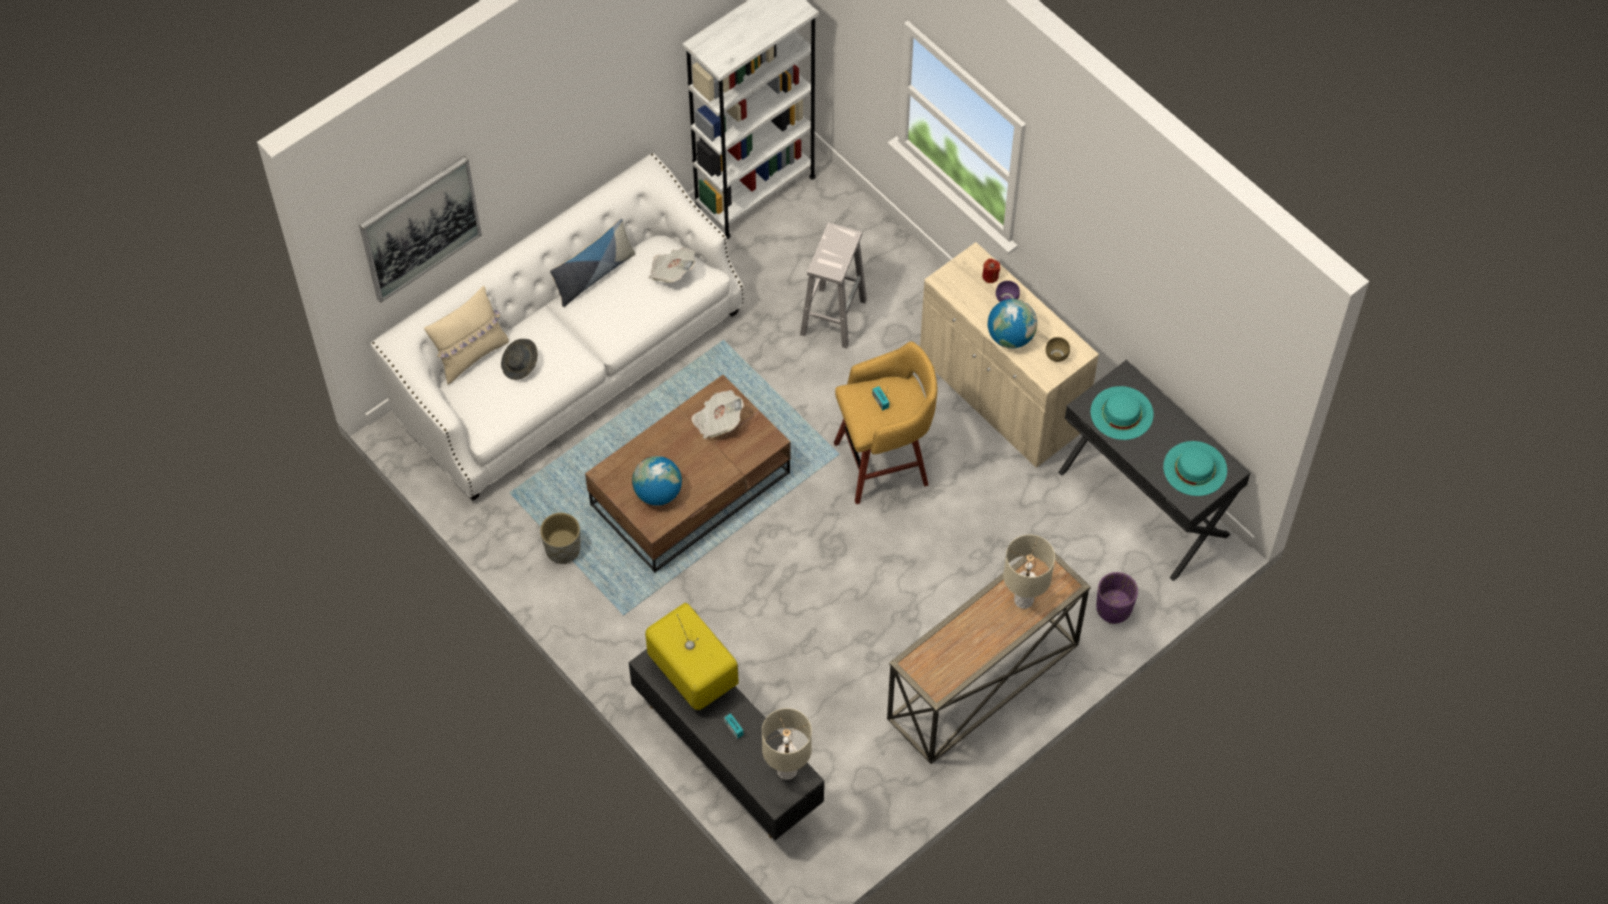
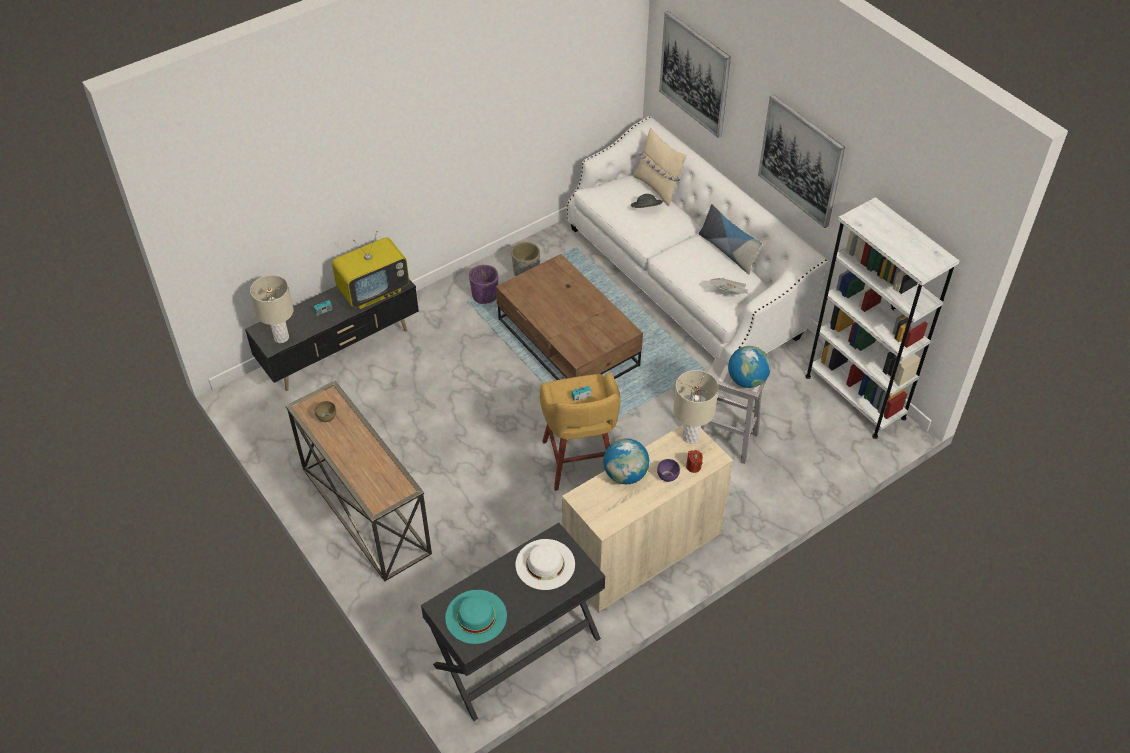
camera: 95 degrees right, 10 degrees down
globe [632,456,682,506] -> globe moved to [728,346,771,388]
newspaper [691,390,744,439] -> none
beige table lamp [1003,535,1055,609] -> beige table lamp moved to [673,370,719,444]
brown bowl [1046,337,1070,362] -> brown bowl moved to [315,401,336,422]
turquoise hat [1091,386,1154,440] -> white hat [516,539,575,590]
purple planter [1096,572,1138,624] -> purple planter moved to [469,265,498,304]
none -> picture [758,95,845,228]

